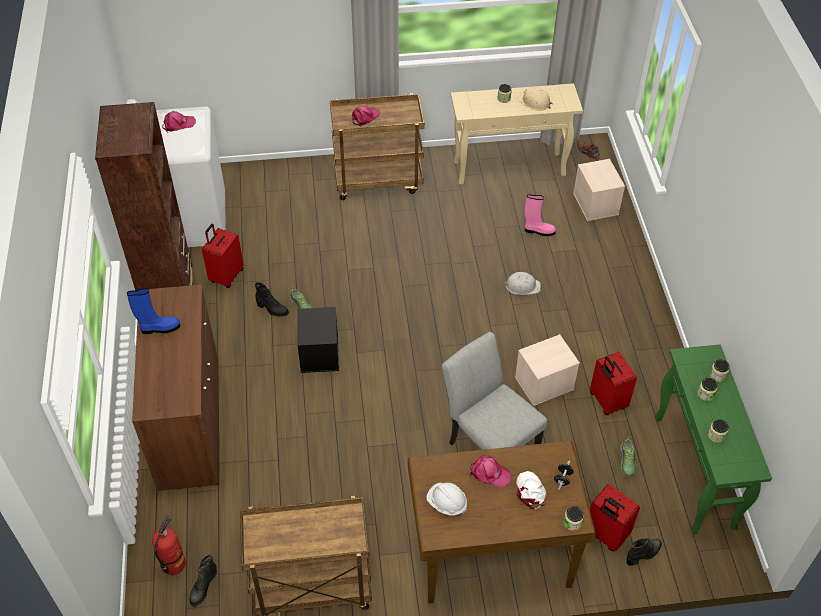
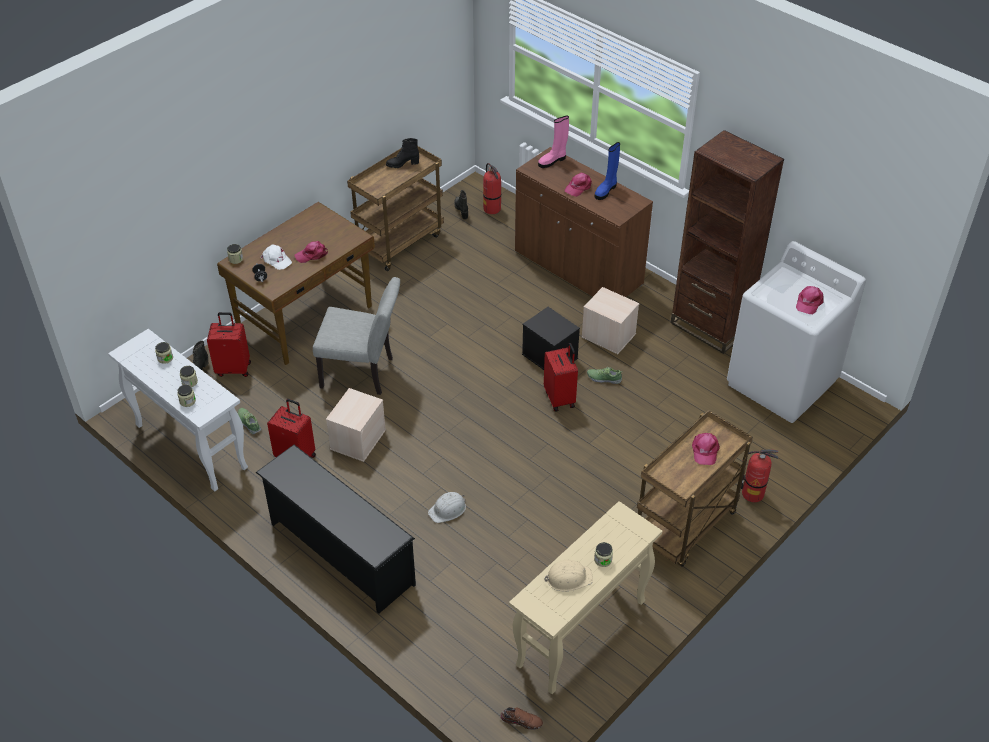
camera: 140 degrees right, 5 degrees down
red suitcase [202,224,243,288] -> red suitcase moved to [544,343,578,412]
black boot [255,282,289,317] -> black boot moved to [386,138,419,168]
white hard hat [426,483,467,515] -> none
pink boot [525,194,556,236] -> pink boot moved to [538,115,569,168]
beige storage box [573,159,625,221] -> beige storage box moved to [582,287,639,354]
green console table [655,344,772,534] -> white console table [108,329,248,491]
none -> black shoe rack [256,445,416,614]
none -> pink cap [565,173,592,197]
none -> fire extinguisher [741,449,778,502]

